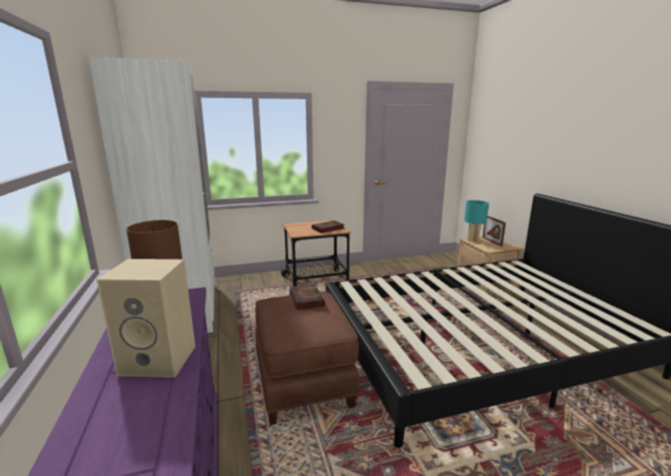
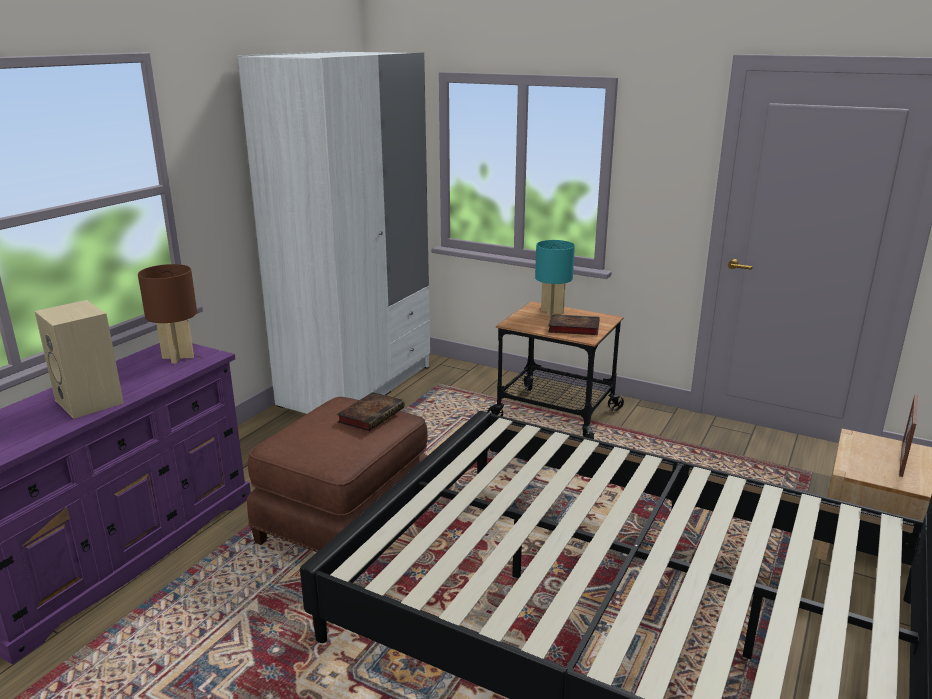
camera: 45 degrees right, 5 degrees up
turquoise table lamp [464,200,489,242] -> turquoise table lamp moved to [535,240,575,316]

